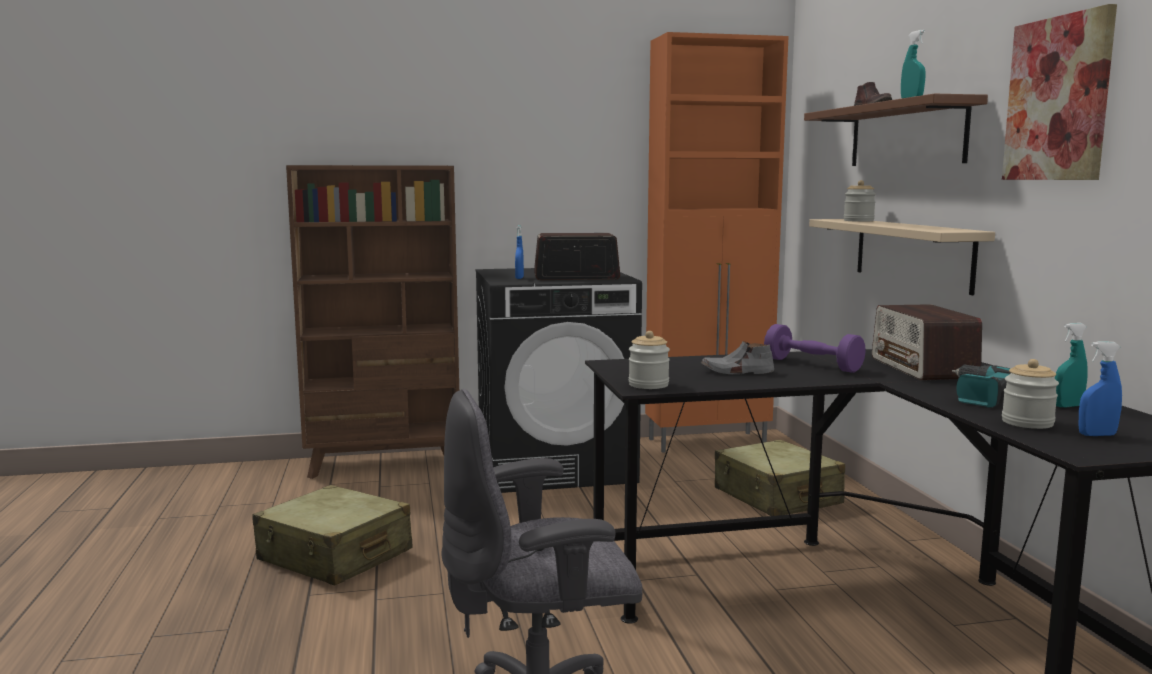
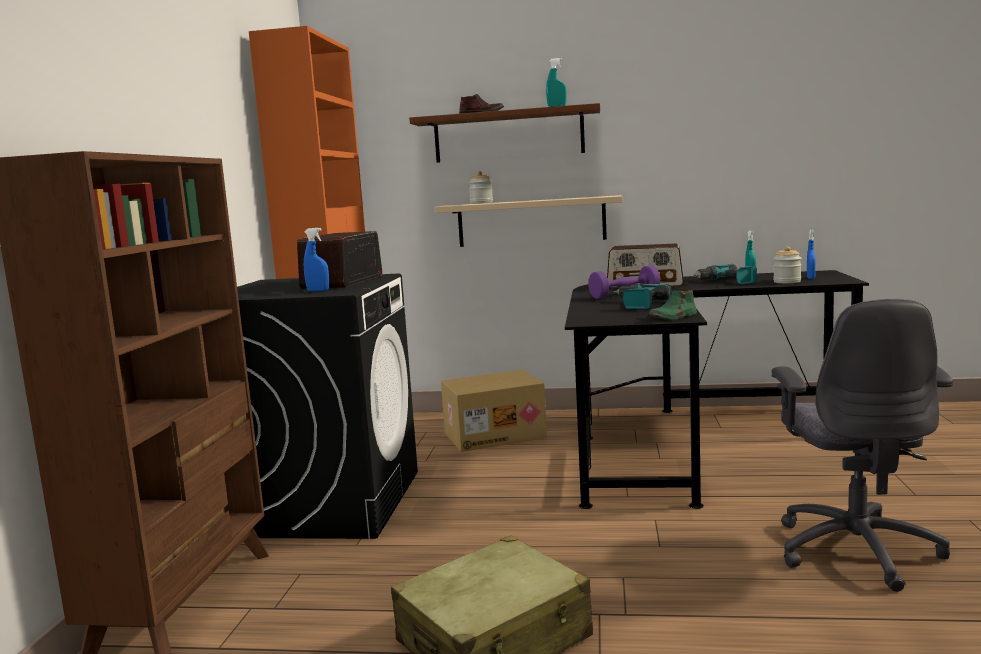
camera: 70 degrees left, 0 degrees up
jar [629,331,670,389] -> green shoe [648,290,697,319]
grey shoe [701,341,774,375] -> power drill [614,283,672,310]
beige suitcase [715,440,845,516] -> cardboard box [441,370,547,452]
picture [1002,4,1117,180] -> none

